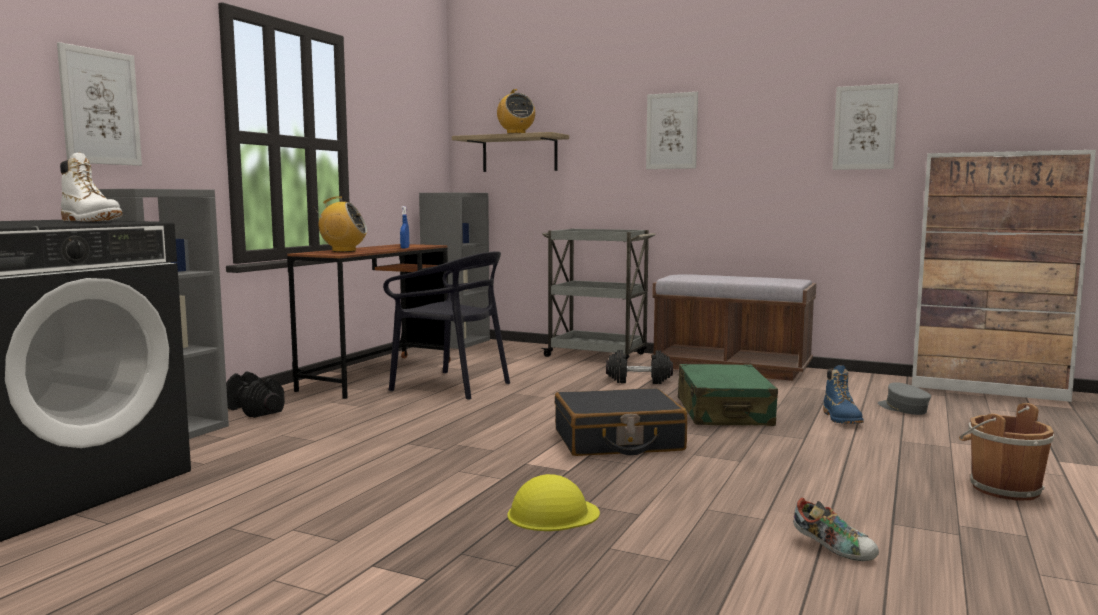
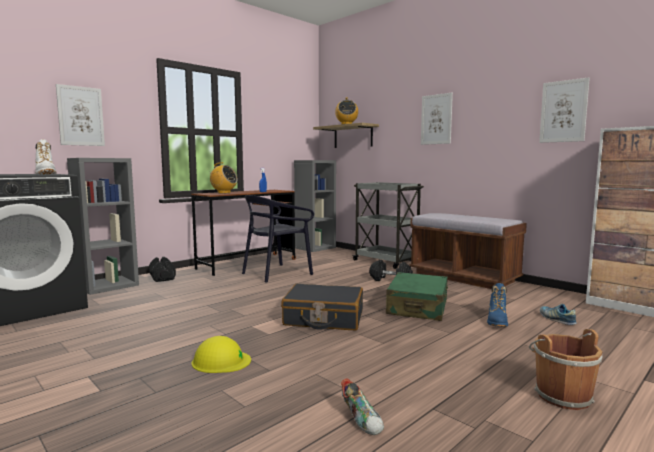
camera: 20 degrees right, 0 degrees up
black chair [383,251,510,400] -> black chair turned 90 degrees clockwise [242,195,314,283]
grey cap [878,382,931,415] -> shoe [540,304,577,325]

